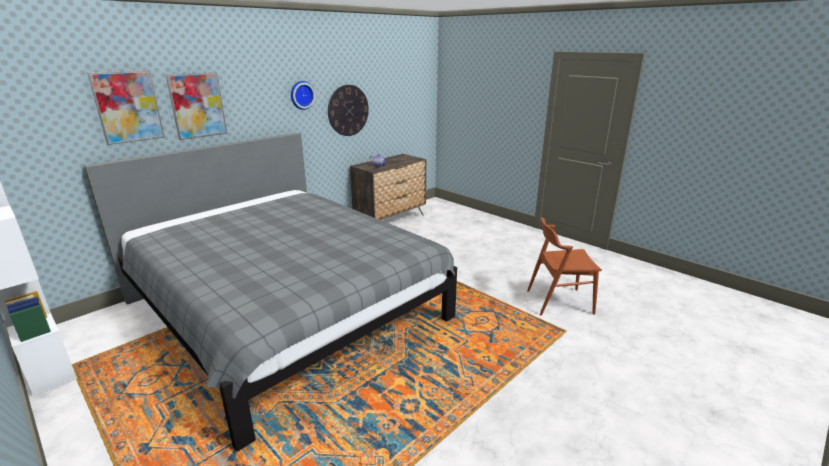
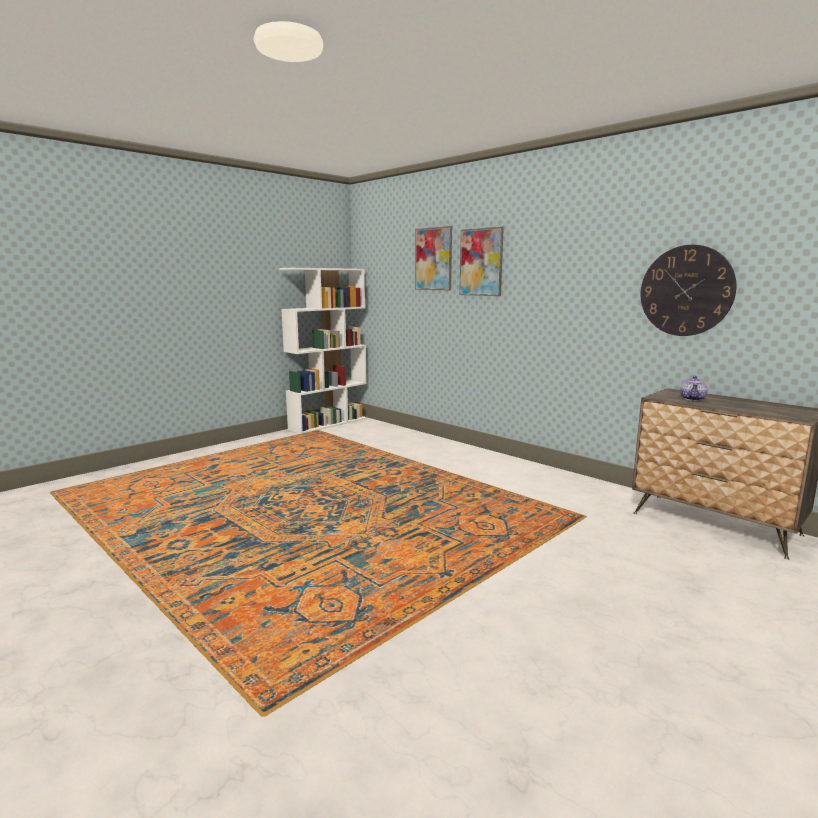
camera: 90 degrees right, 10 degrees down
grey bed [84,133,457,451] -> none
wall clock [291,81,315,110] -> none
brown chair [527,217,602,316] -> none

